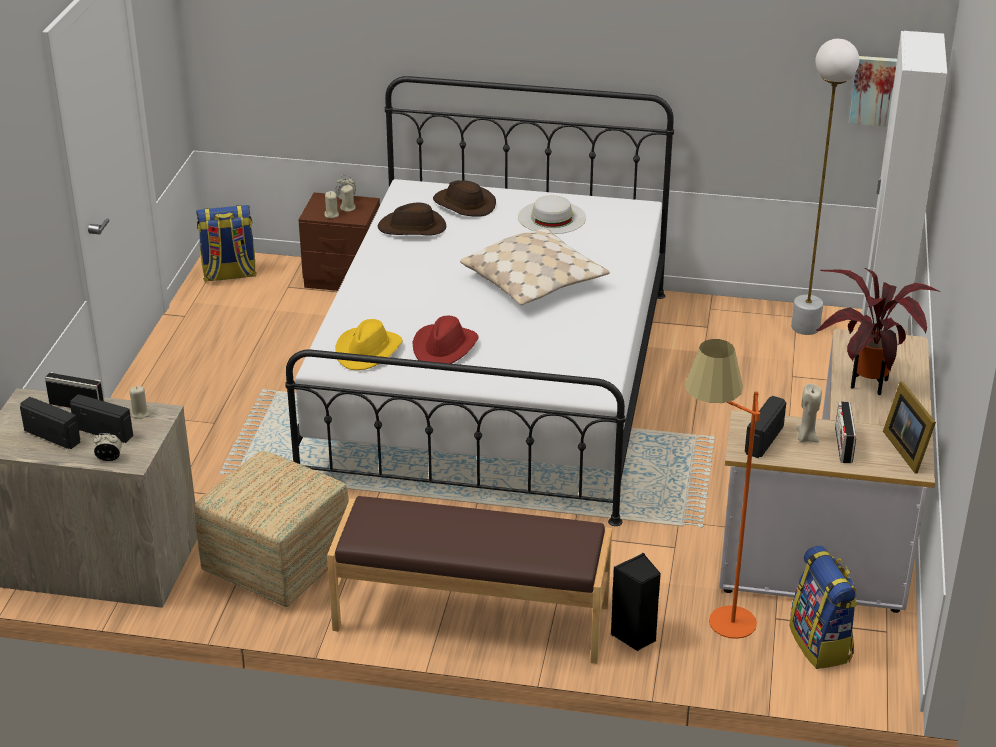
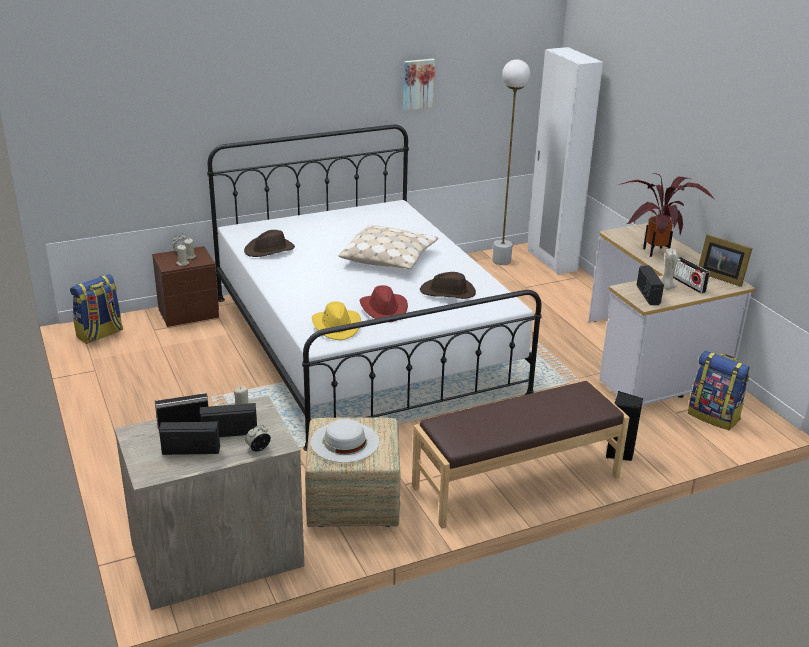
camera: 35 degrees left, 5 degrees down
brown hat [433,180,496,217] -> brown hat moved to [420,272,476,299]
white hat [518,195,586,234] -> white hat moved to [310,419,379,463]
orange floor lamp [685,339,760,639] -> none
picture [849,56,897,127] -> picture moved to [403,59,435,110]

